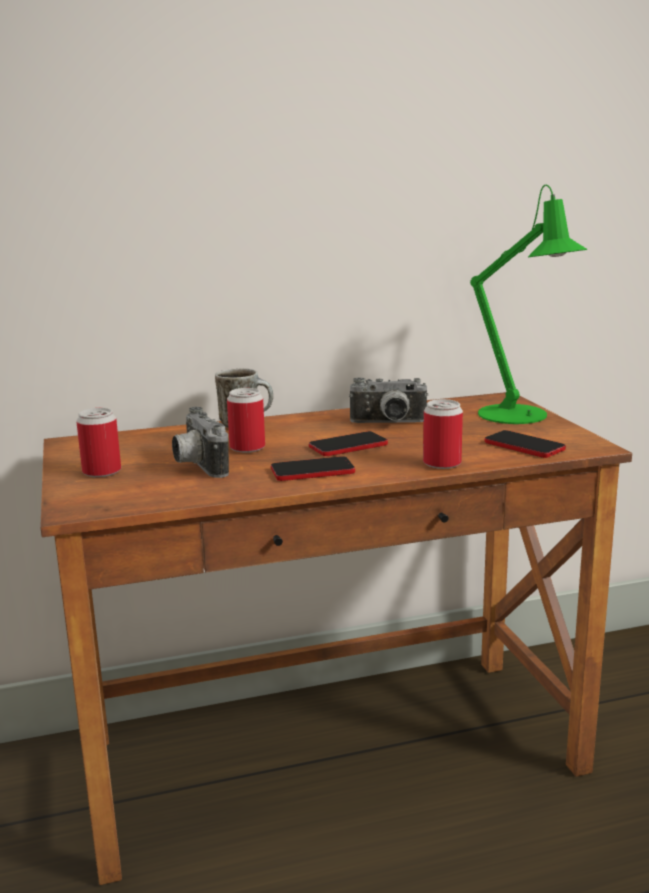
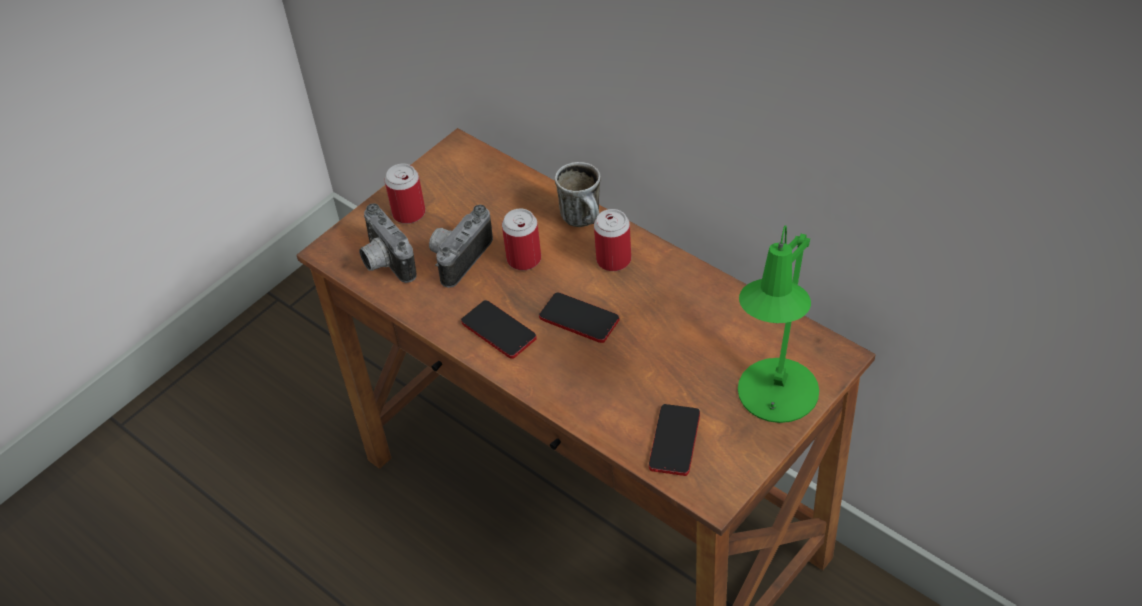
camera: 60 degrees right, 30 degrees up
camera [349,378,428,423] -> camera moved to [359,203,417,283]
can [423,399,463,469] -> can moved to [594,209,631,271]

